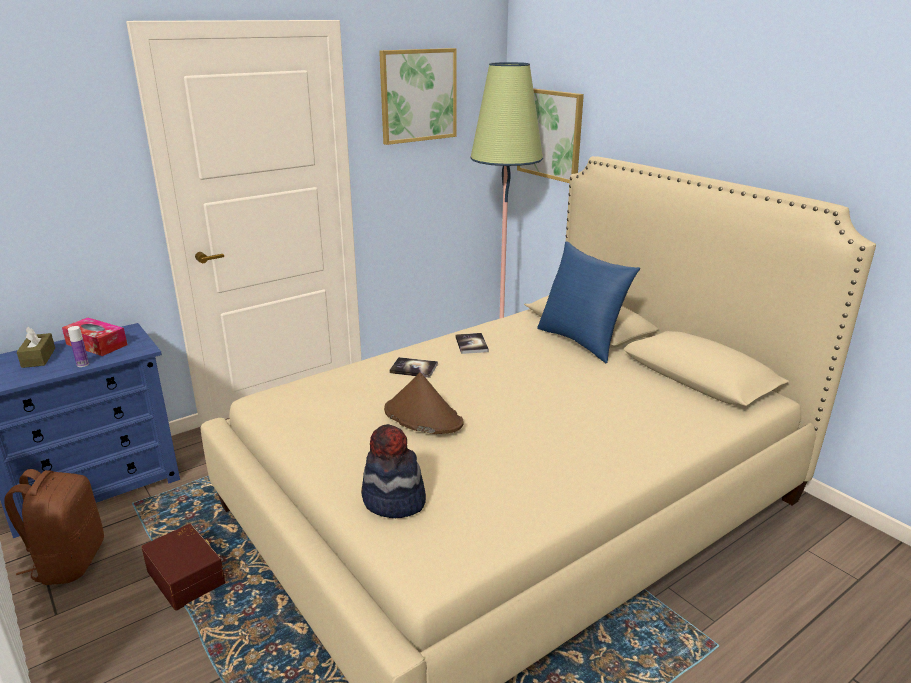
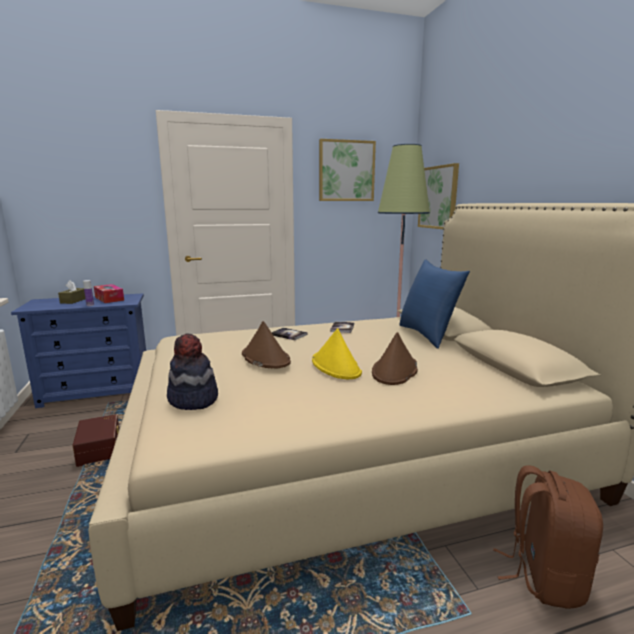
camera: 20 degrees right, 10 degrees down
brown backpack [4,469,104,585] -> brown backpack moved to [493,465,603,609]
none -> yellow hat [312,328,362,379]
none -> brown hat [372,332,418,385]

